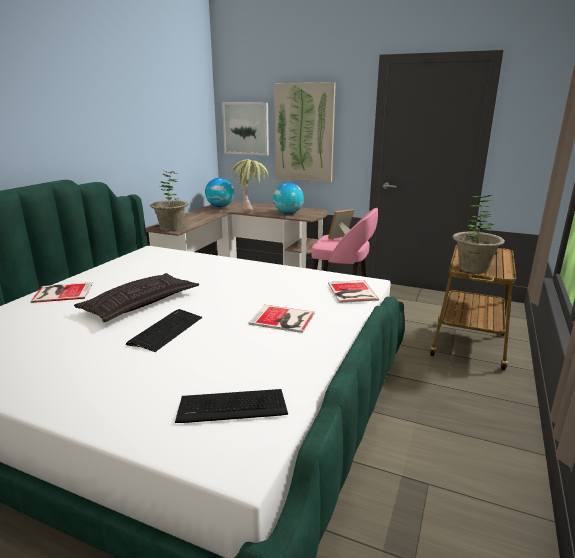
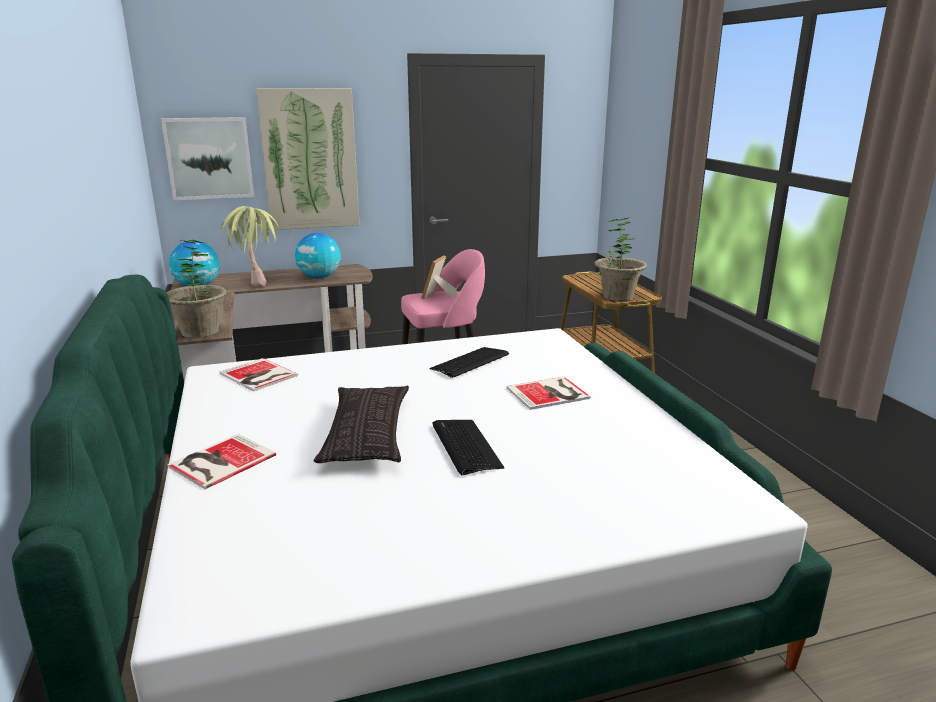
camera: 40 degrees left, 0 degrees up
keyboard [175,389,288,423] -> keyboard moved to [429,347,509,378]
book [328,280,379,303] -> book moved to [220,358,298,391]

